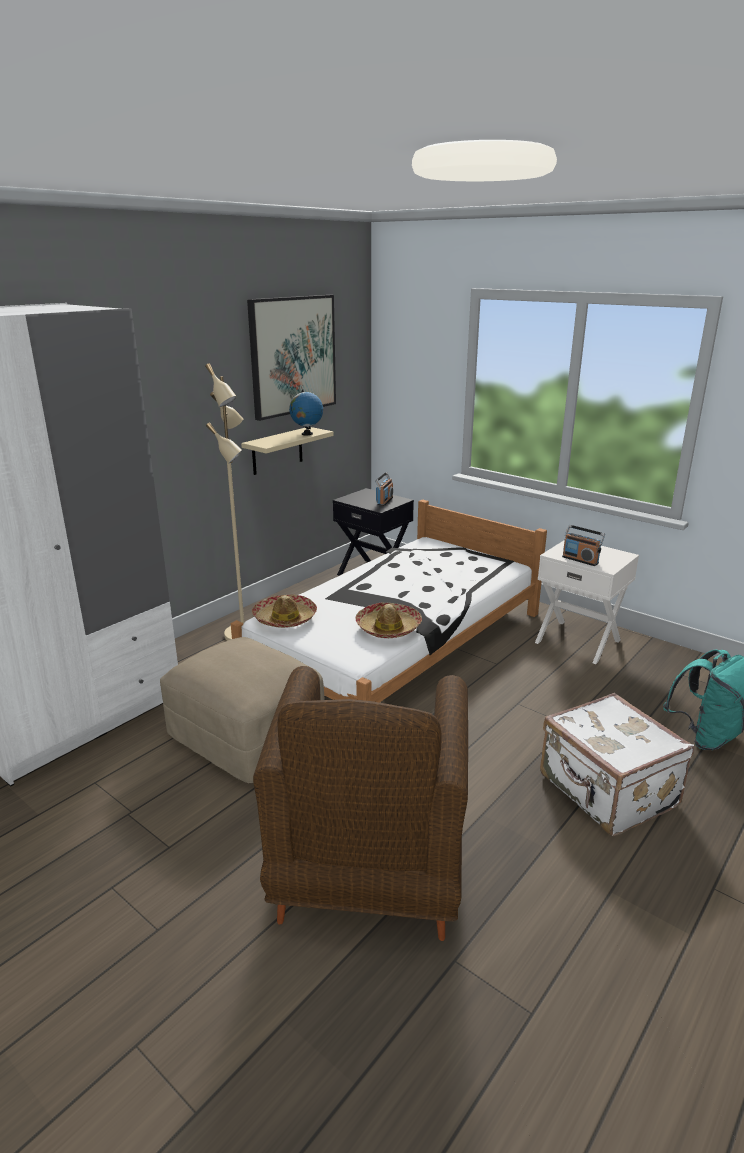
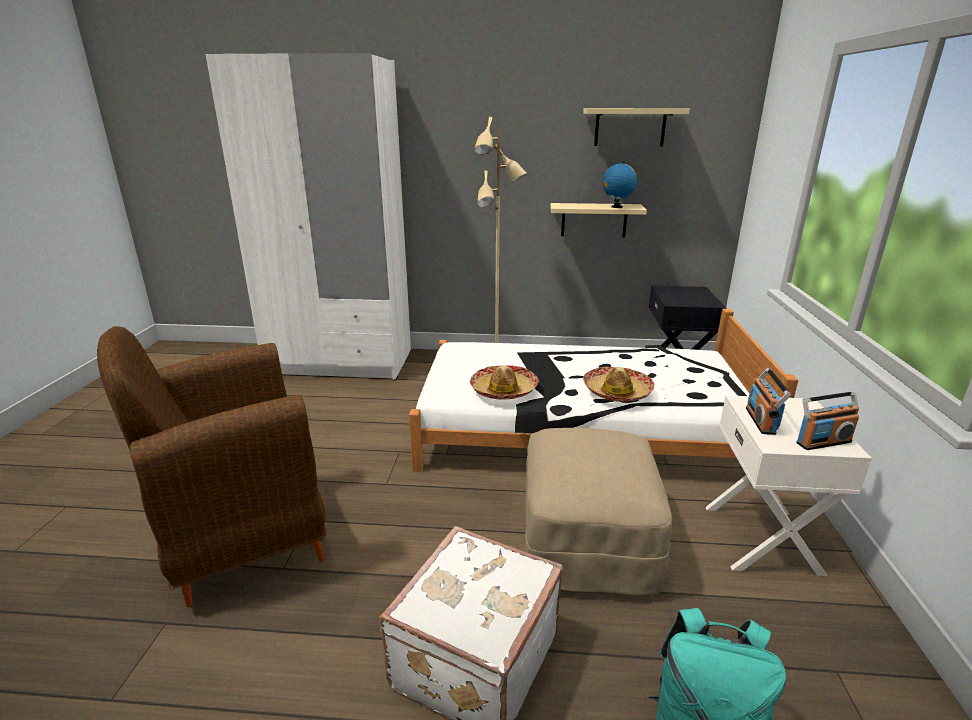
camera: 55 degrees right, 0 degrees up
beige ottoman [160,637,324,784] -> beige ottoman moved to [525,428,672,595]
picture [247,295,336,421] -> beige shelf [583,108,690,147]
hat [252,594,317,628] -> hat moved to [583,367,654,402]
radio [375,472,393,506] -> radio moved to [796,392,859,450]

